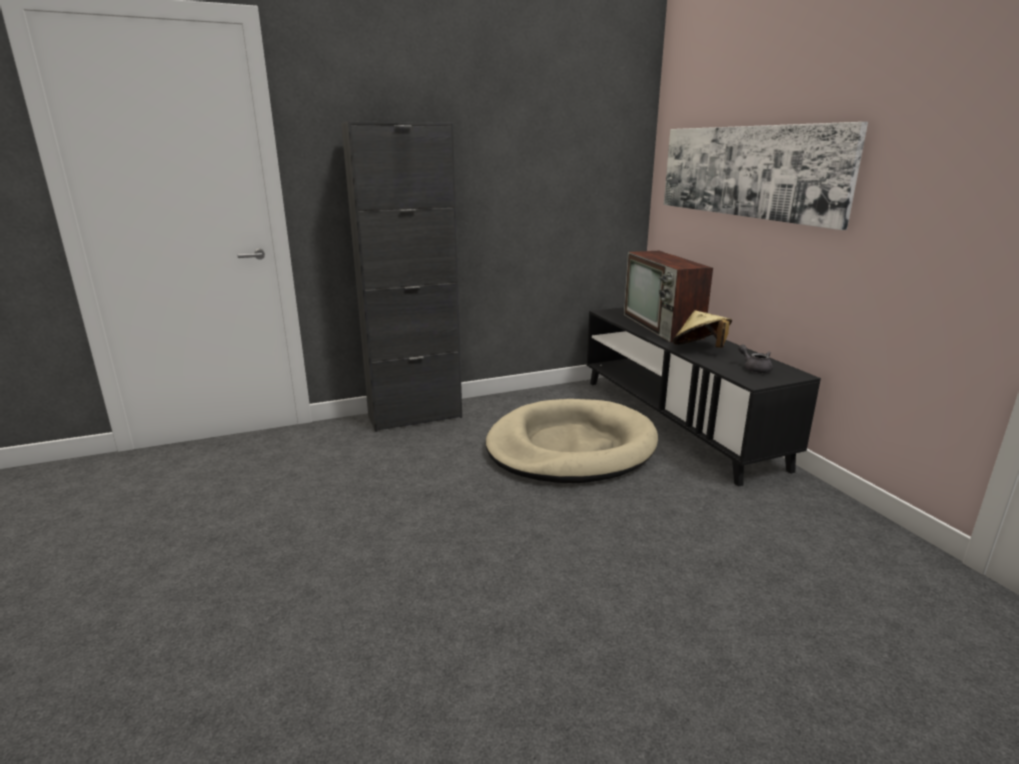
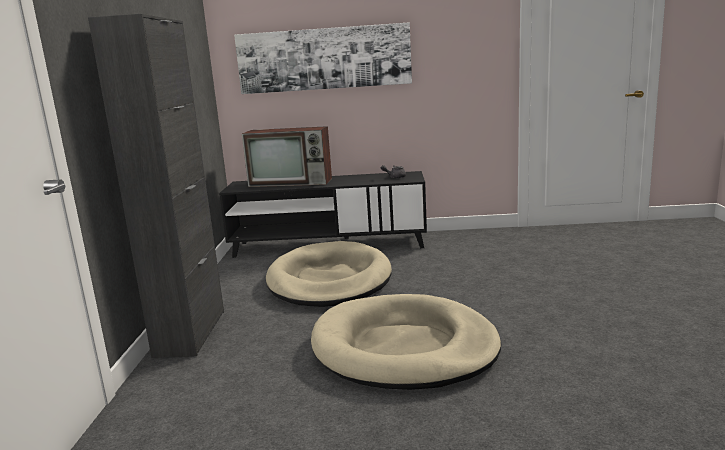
camera: 65 degrees left, 5 degrees down
beige hat [673,310,732,348] -> none
none -> beige dog bed [311,294,501,390]

